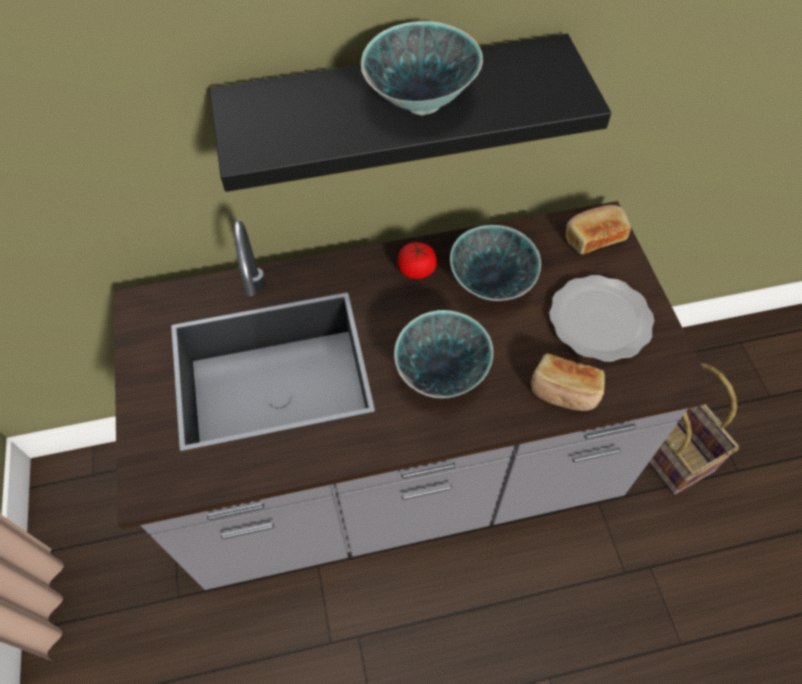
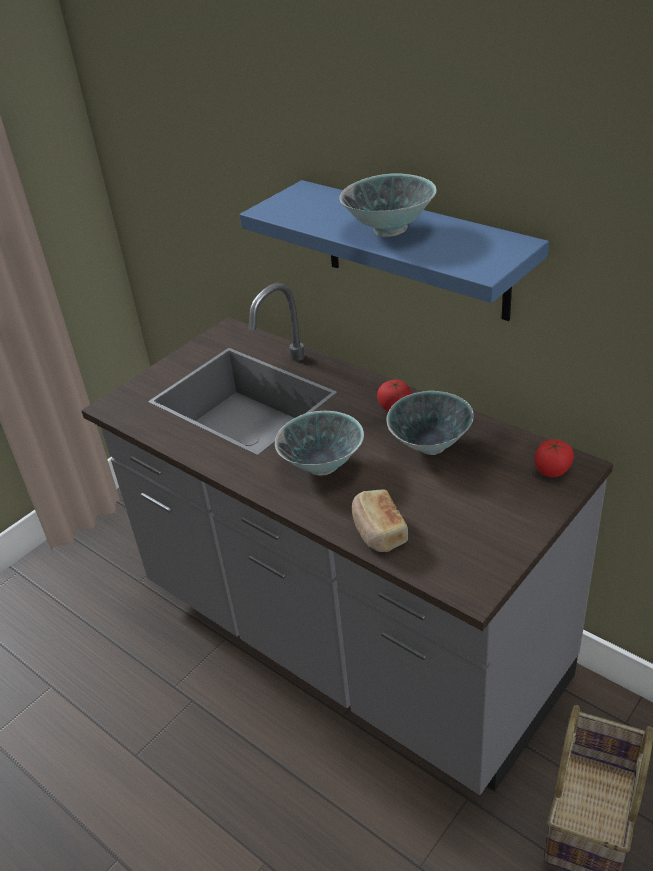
camera: 55 degrees right, 20 degrees down
black shelf [209,34,611,192] -> blue shelf [240,180,549,321]
plate [549,275,654,362] -> none
bread [566,205,631,254] -> tomato [535,439,574,477]

